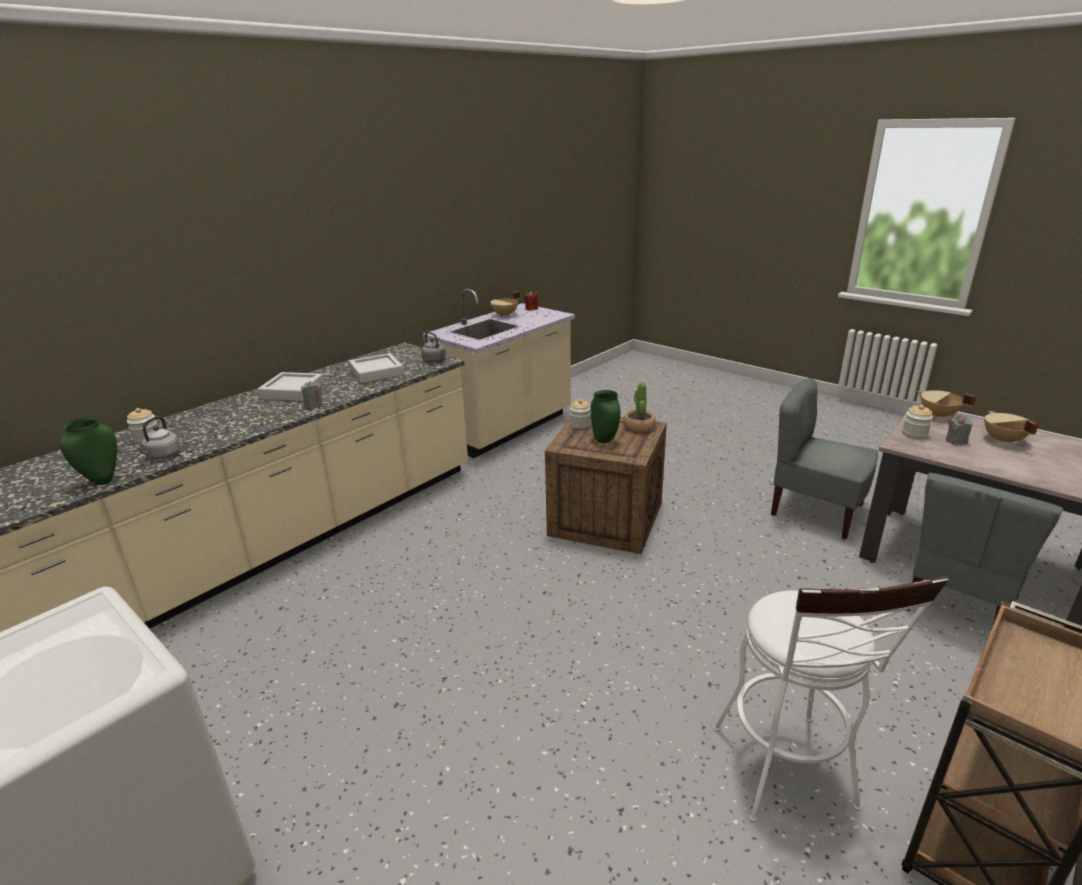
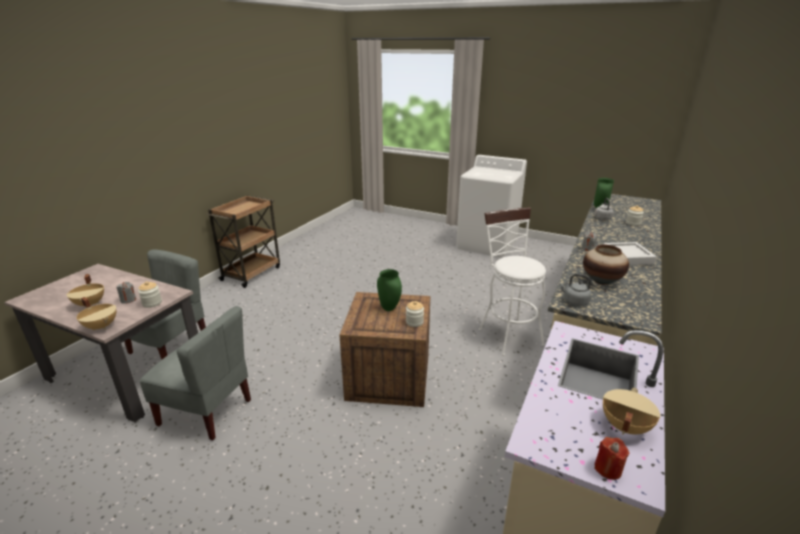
camera: 165 degrees right, 0 degrees up
grey tray [349,353,404,383] -> vase [583,245,629,285]
potted plant [623,382,656,433] -> none
white stool [713,576,949,822] -> white stool moved to [479,207,546,356]

